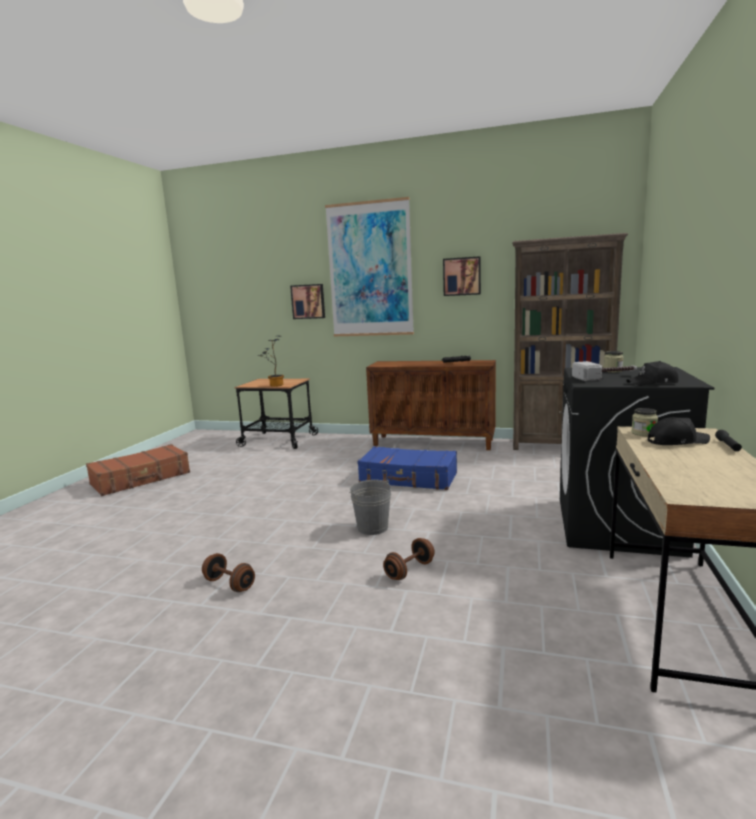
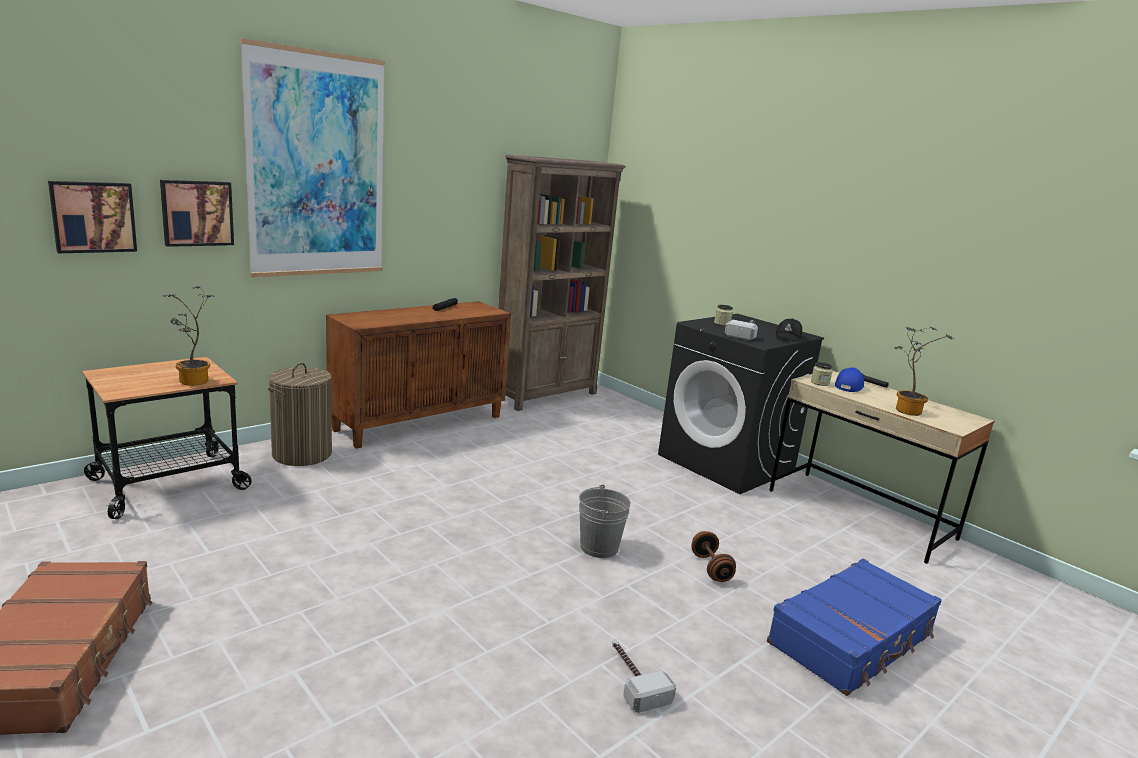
camera: 60 degrees left, 5 degrees up
brown dumbbell [202,553,255,592] -> hammer [612,639,676,713]
blue suitcase [357,446,457,490] -> blue suitcase moved to [767,559,942,696]
picture [443,256,481,296] -> picture moved to [48,181,137,253]
black cap [648,417,710,445] -> blue cap [835,367,864,392]
none -> laundry basket [268,363,332,466]
none -> potted plant [895,327,954,416]

